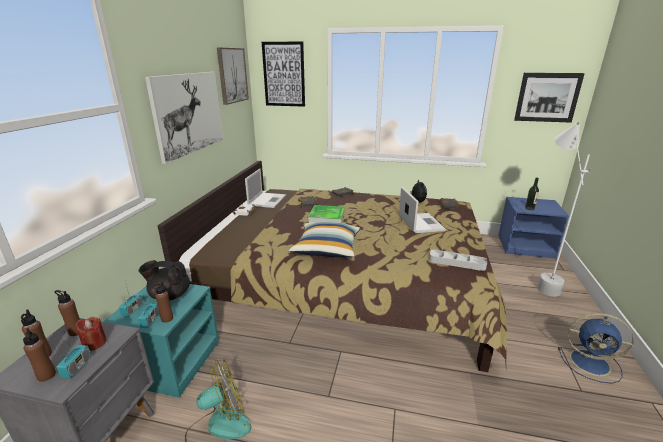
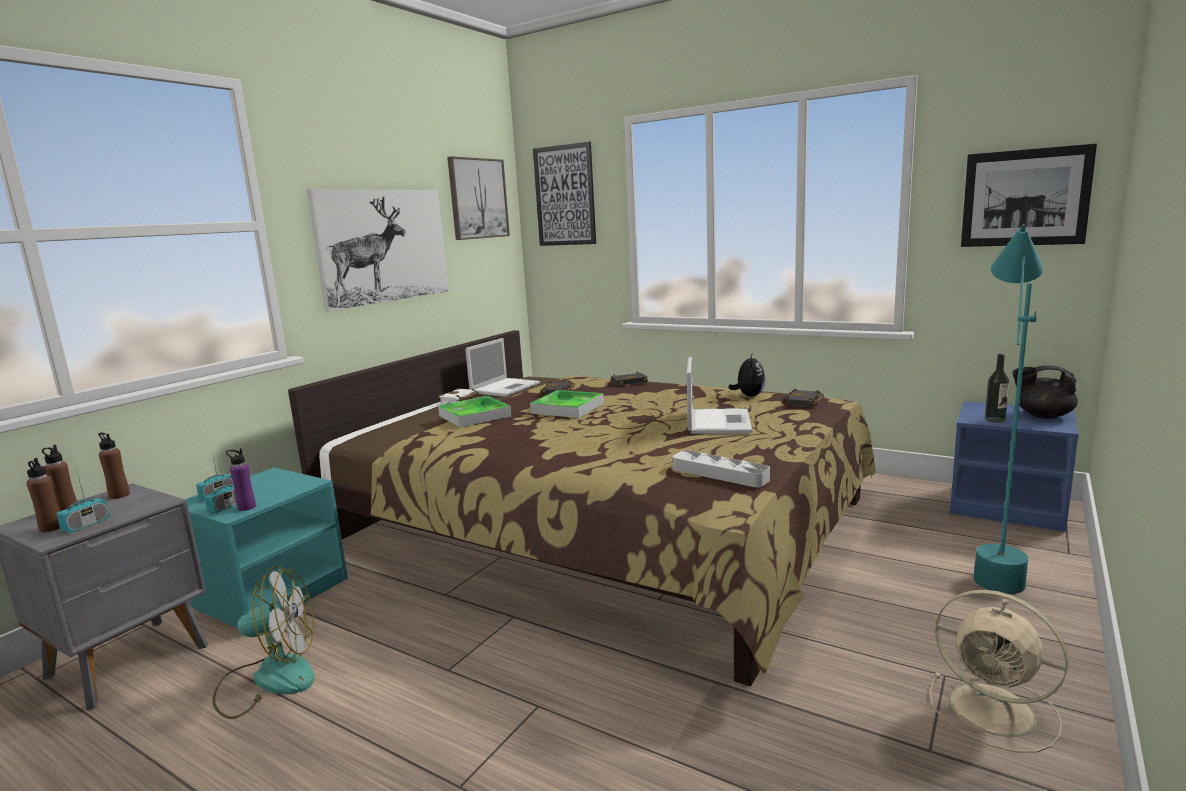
camera: 20 degrees right, 10 degrees down
red candle [75,317,107,351] -> none
black teapot [138,260,190,301] -> black teapot moved to [1012,365,1078,419]
brown bottle [153,282,173,323] -> purple bottle [226,448,256,511]
pillow [289,222,360,257] -> none
white floor lamp [537,122,591,297] -> turquoise floor lamp [974,224,1043,594]
blue fan [558,313,634,384] -> beige fan [929,590,1069,753]
none -> tray [438,396,511,428]

